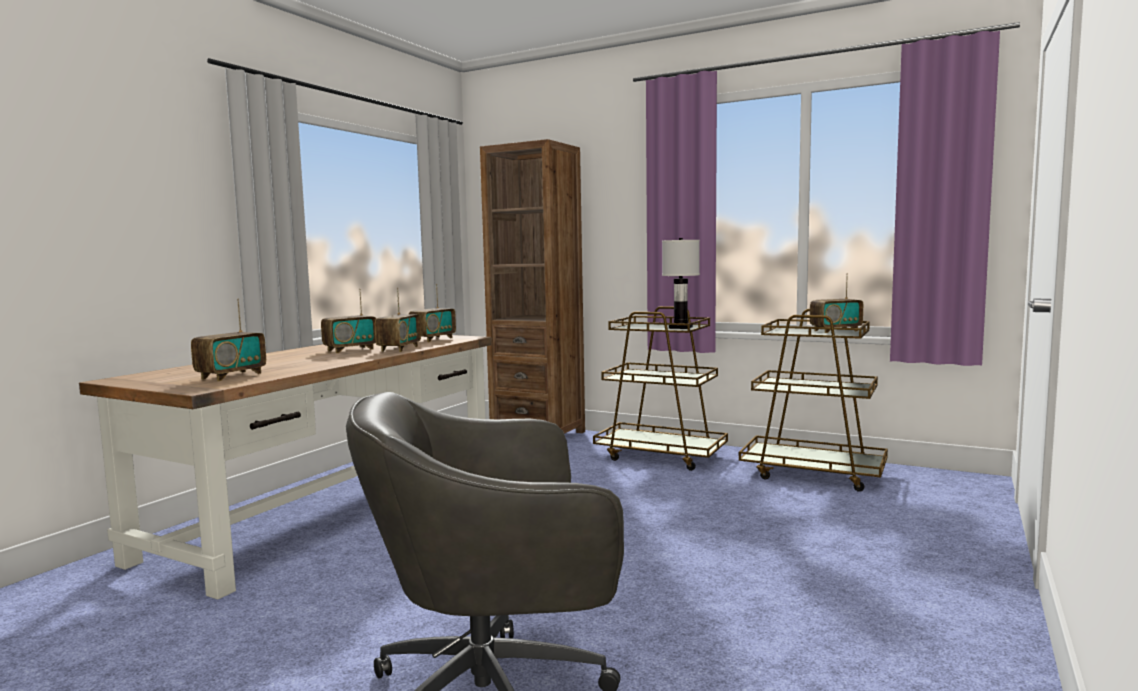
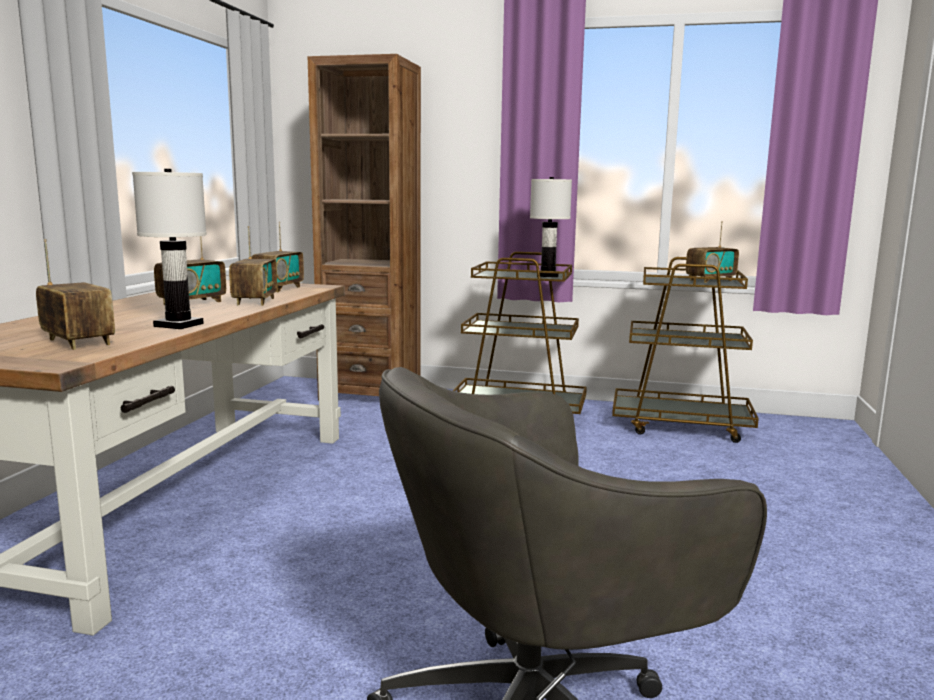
camera: 15 degrees left, 5 degrees up
radio [191,299,266,381] -> radio turned 60 degrees counterclockwise [36,239,115,350]
none -> white table lamp [132,169,207,329]

